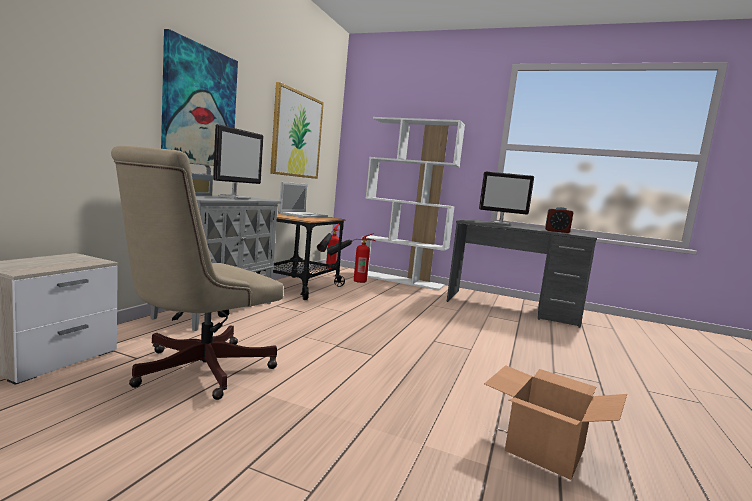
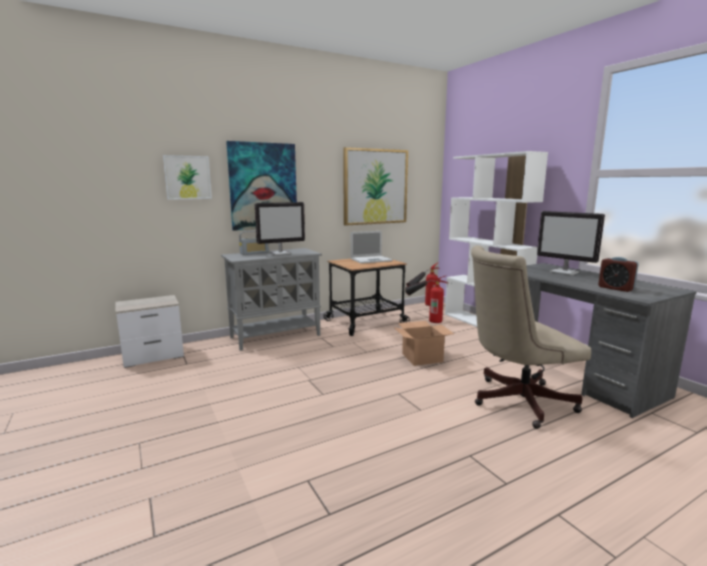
camera: 40 degrees right, 5 degrees up
beige office chair [111,146,283,400] -> beige office chair moved to [471,245,591,429]
cardboard box [484,365,627,480] -> cardboard box moved to [395,321,454,366]
none -> picture [163,155,212,200]

